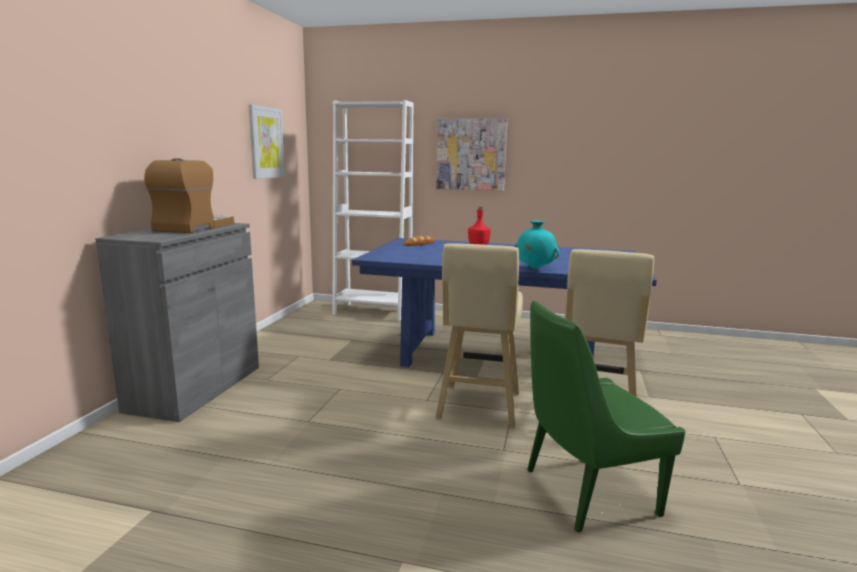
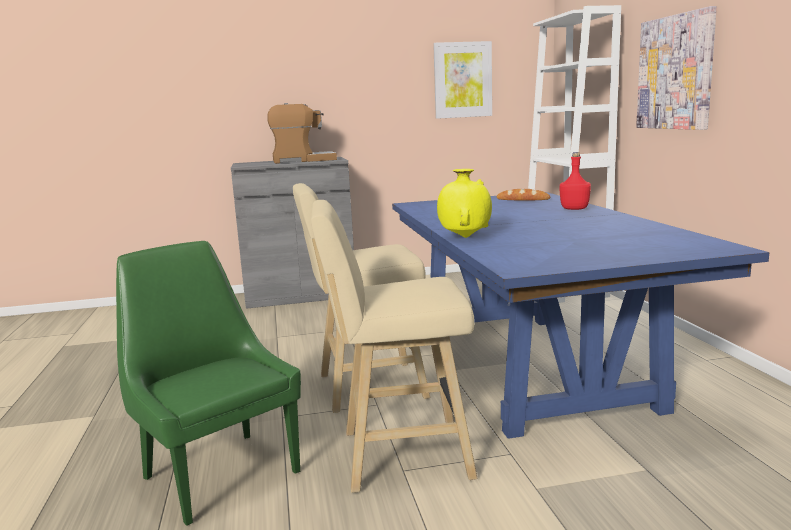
camera: 65 degrees right, 0 degrees up
turquoise vase [514,221,560,269] -> yellow vase [437,169,492,238]

